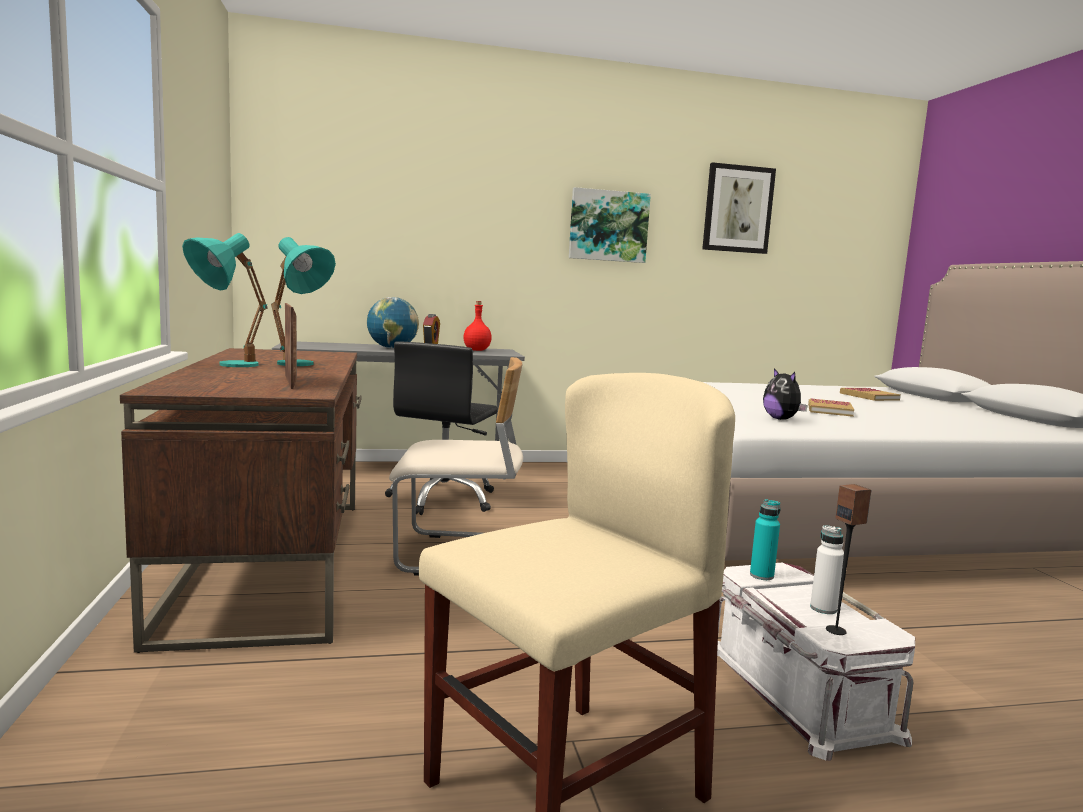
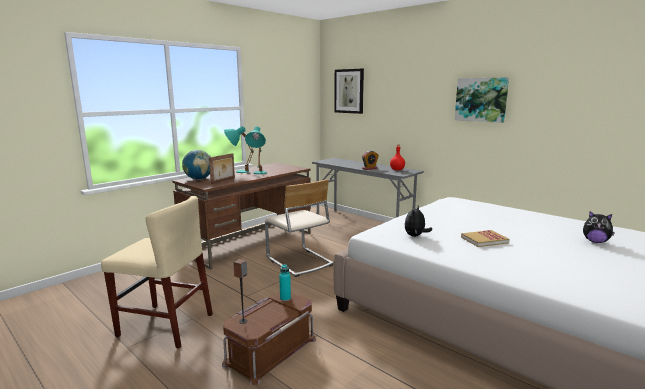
camera: 55 degrees right, 5 degrees up
globe [367,297,419,349] -> globe moved to [182,150,211,180]
black office chair [385,341,498,515] -> none
picture [702,162,776,254] -> picture moved to [334,69,364,114]
white storage box [717,563,915,761] -> brown storage box [222,291,316,385]
white bottle [810,525,844,614] -> none
book [840,388,901,401] -> plush toy [583,211,615,243]

